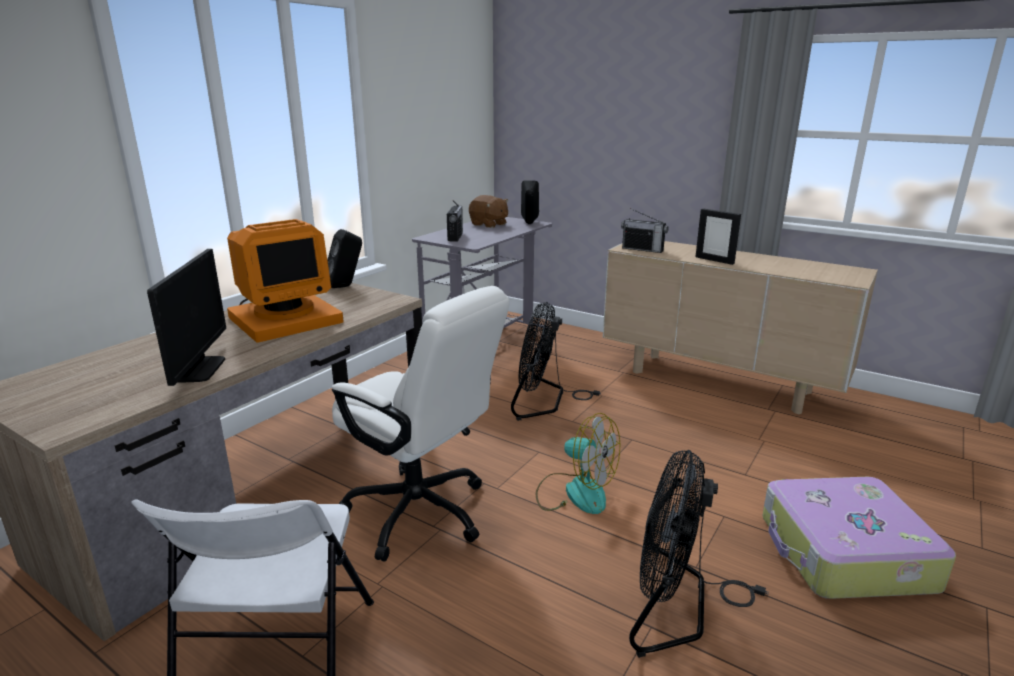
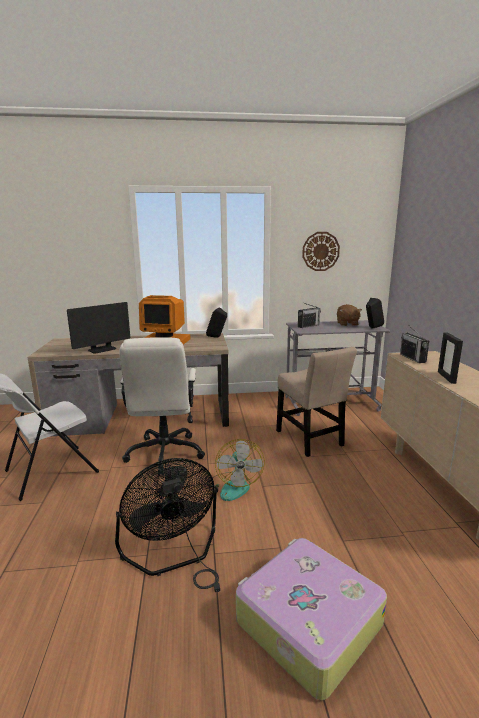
camera: 50 degrees right, 5 degrees down
black fan [511,302,602,421] -> beige chair [276,347,357,457]
none -> wall clock [302,232,340,271]

